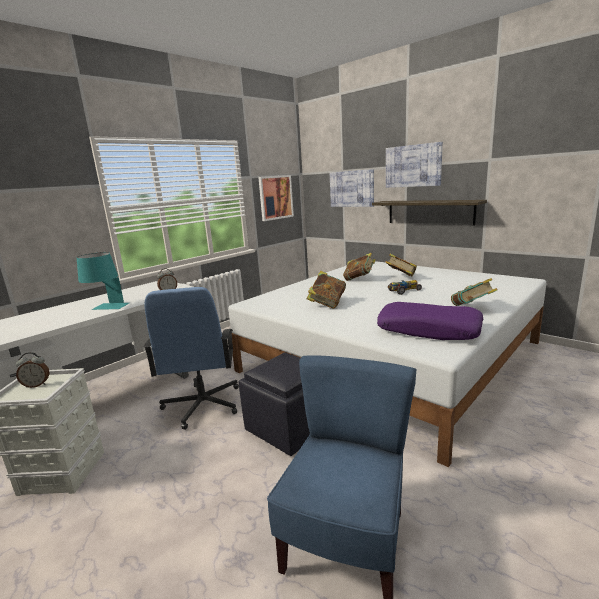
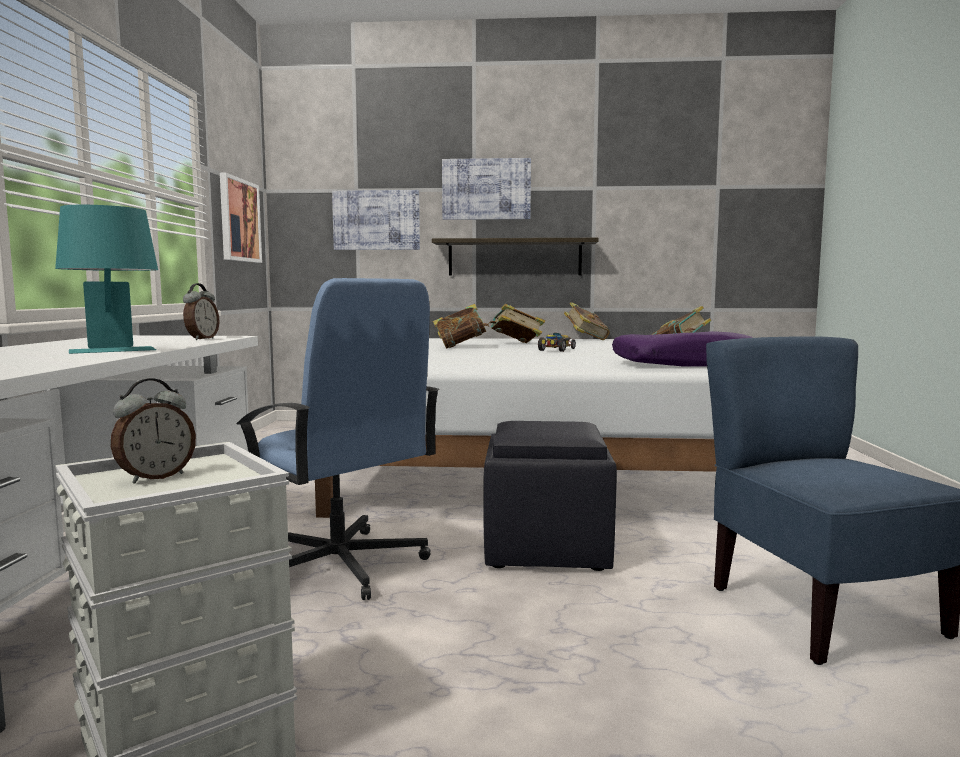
camera: 40 degrees left, 10 degrees down
book [306,271,346,309] -> book moved to [564,302,610,340]

